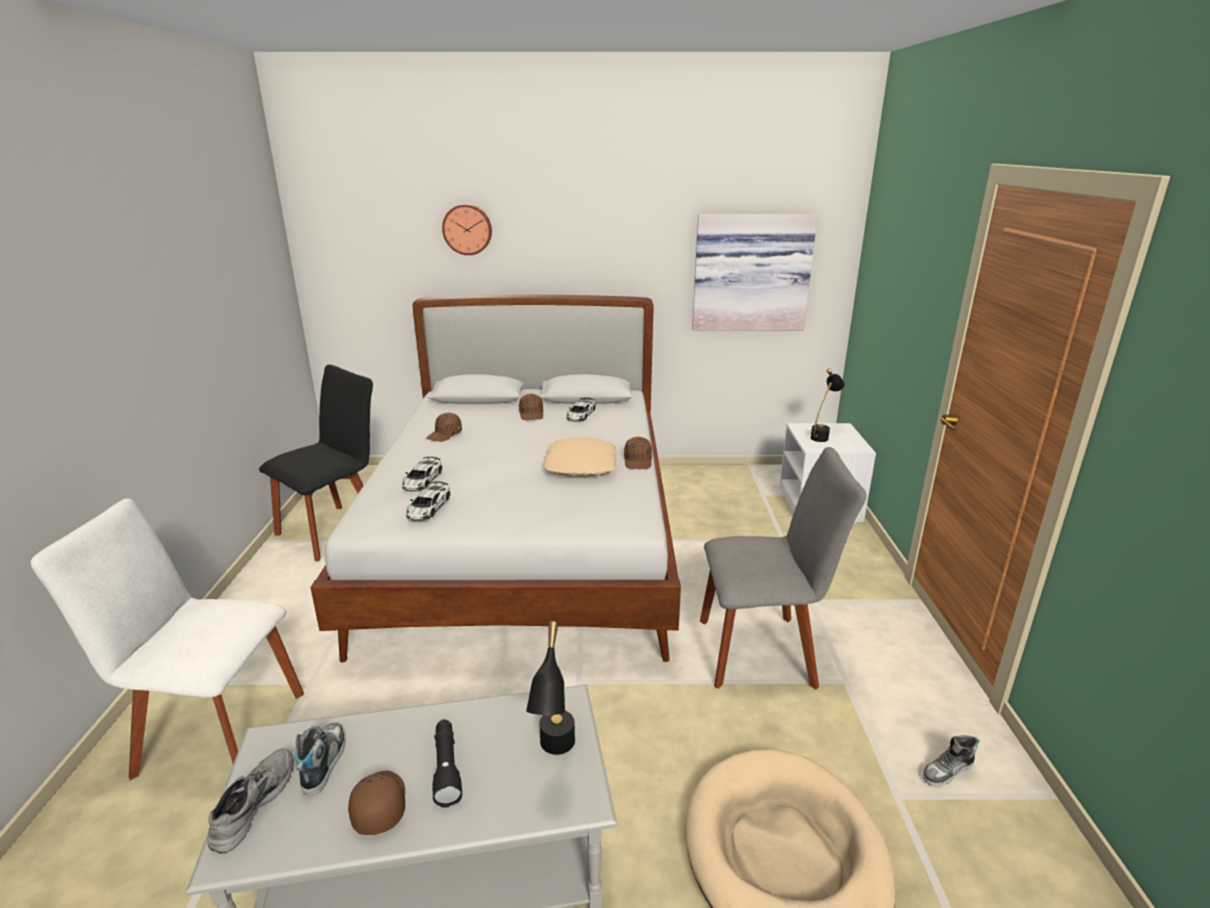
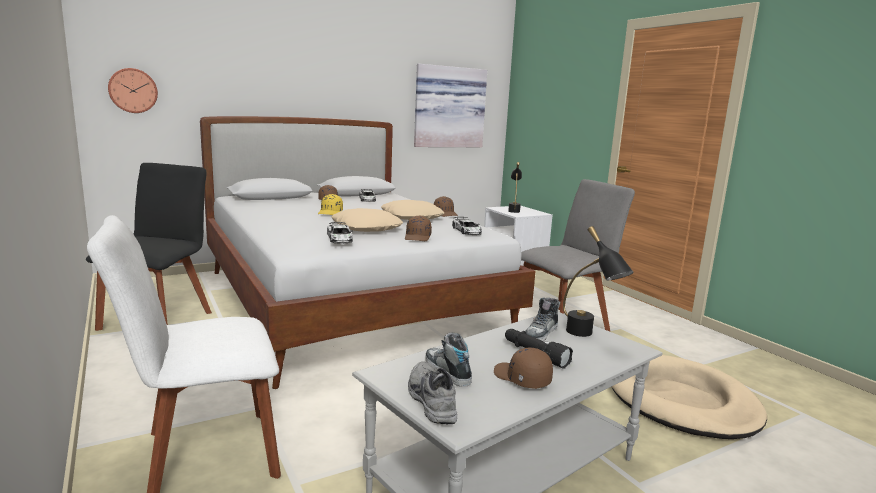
camera: 30 degrees left, 10 degrees down
toy car [402,457,442,491] -> toy car moved to [452,217,482,235]
brown cap [427,413,462,442] -> brown cap moved to [405,215,432,241]
wall clock [442,204,492,255] -> wall clock moved to [108,68,158,113]
shoe [922,735,980,787] -> shoe moved to [525,298,560,341]
none -> yellow cap [318,194,343,215]
none -> beige pillow [332,208,403,232]

